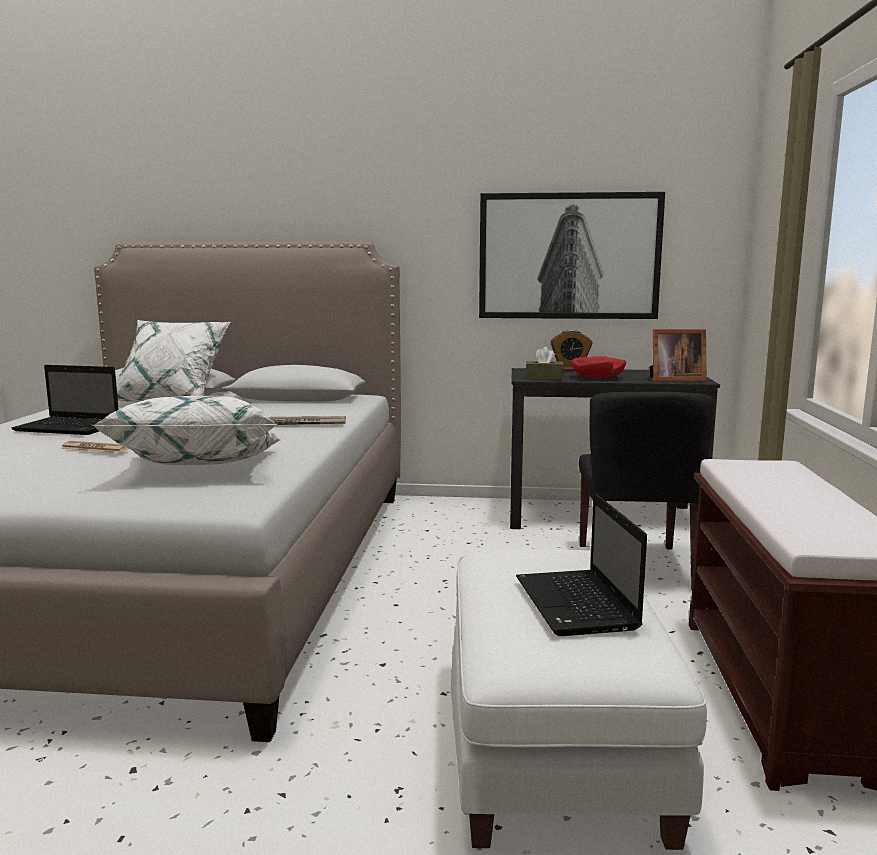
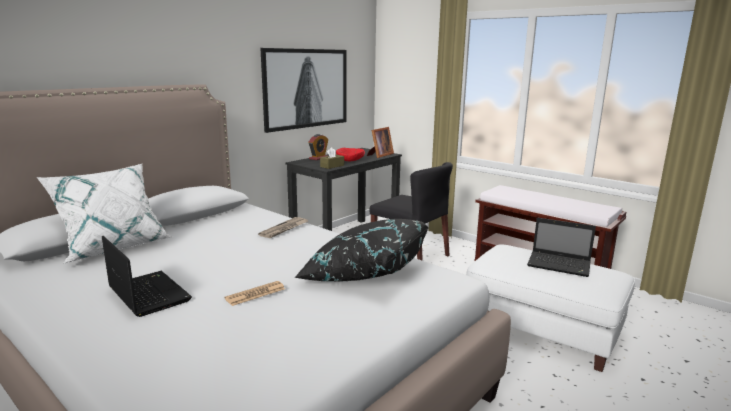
camera: 55 degrees left, 5 degrees up
laptop [12,365,119,435] -> laptop turned 90 degrees counterclockwise [102,236,192,317]
white pillow [92,396,280,465] -> black pillow [294,219,429,282]

